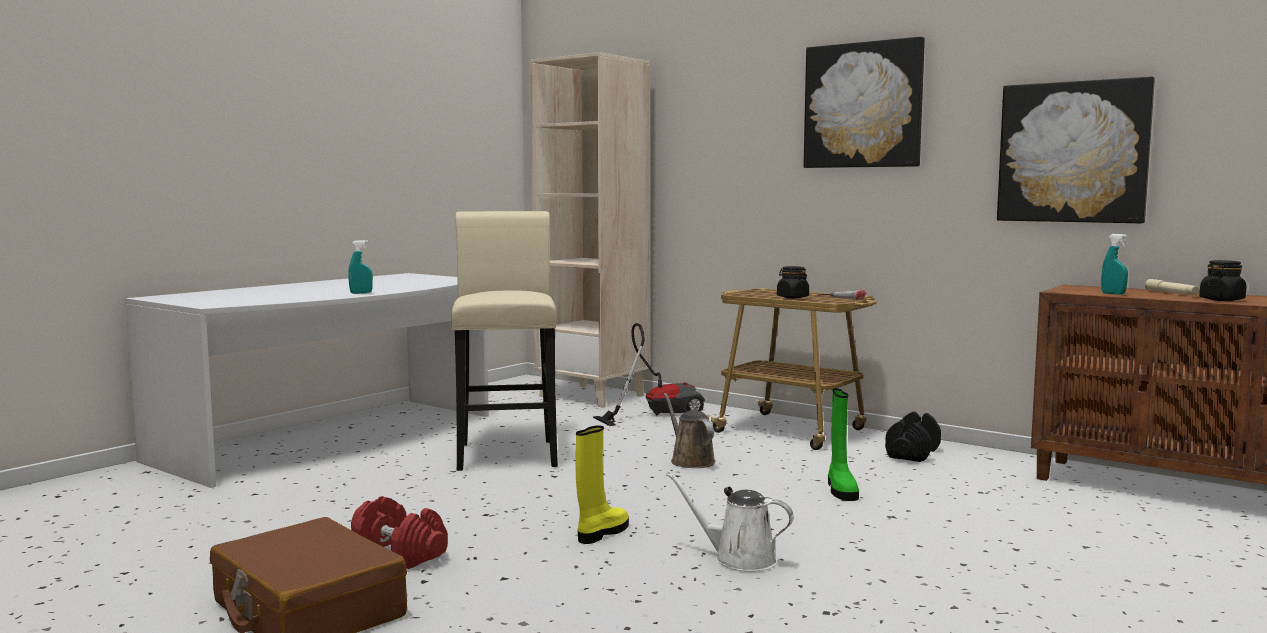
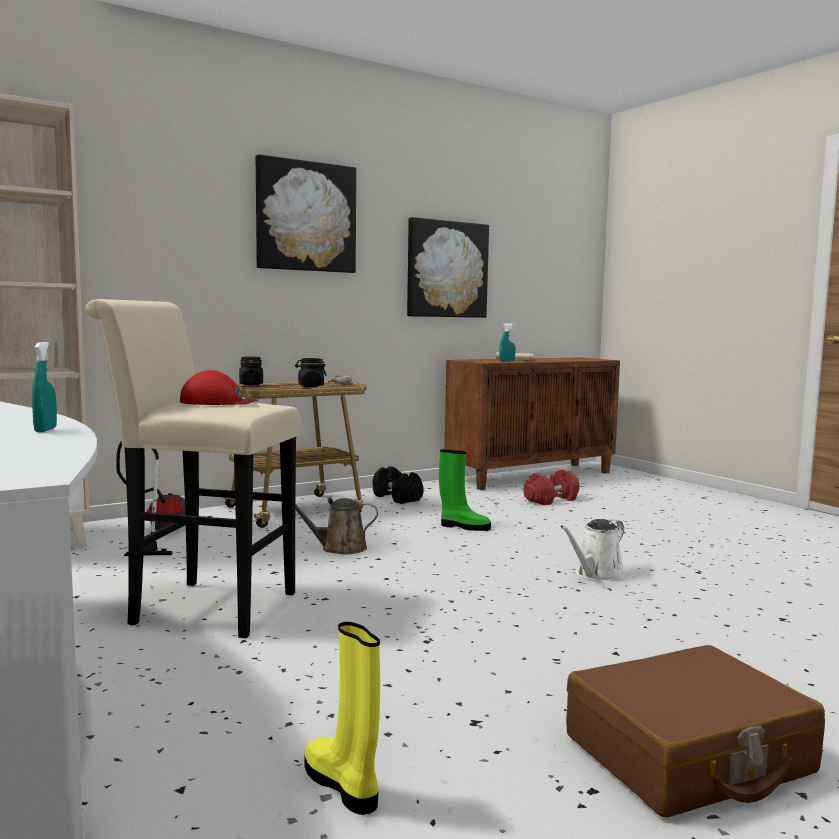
camera: 70 degrees left, 0 degrees up
red dumbbell [351,496,448,569] -> red dumbbell moved to [524,469,580,505]
yellow boot [575,425,629,544] -> yellow boot moved to [304,622,380,815]
black jar [1199,260,1247,301] -> black jar moved to [239,357,263,385]
none -> red cap [180,370,258,405]

